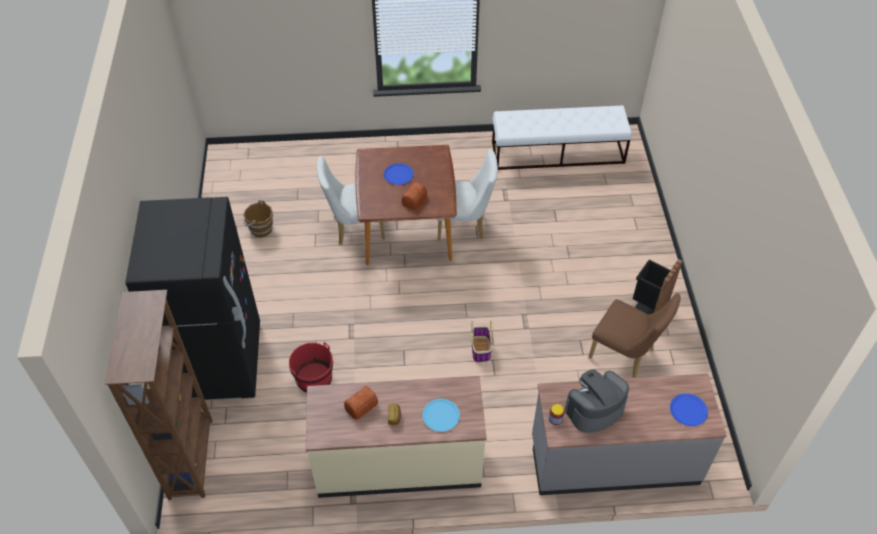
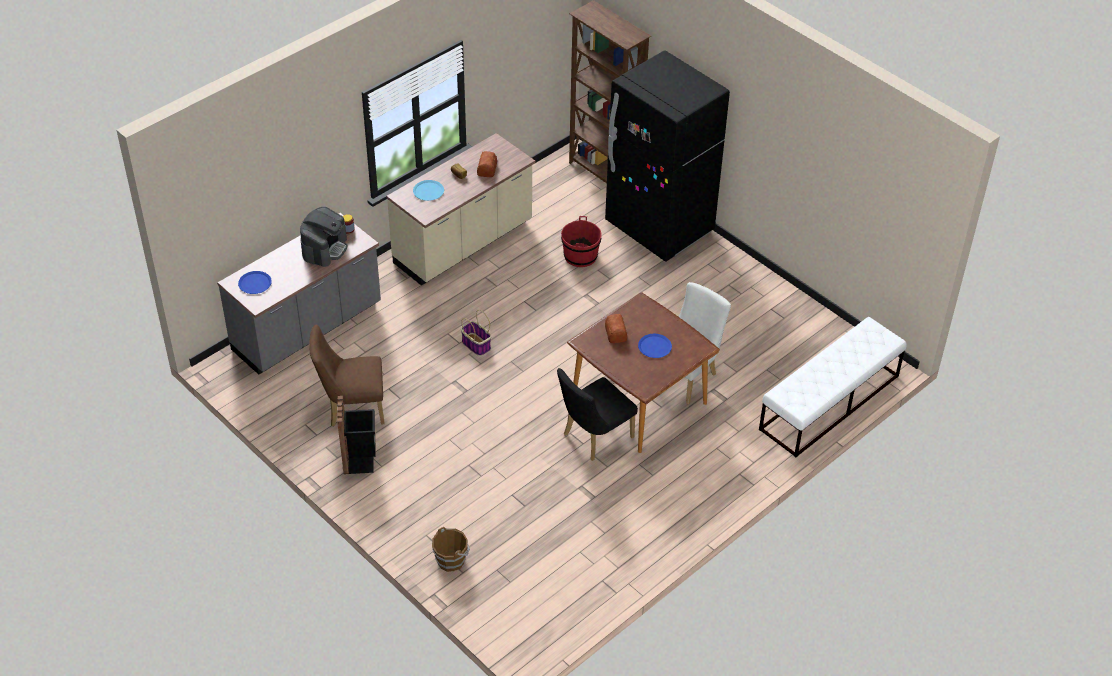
camera: 140 degrees right, 5 degrees down
brown bucket [243,200,273,238] -> brown bucket moved to [432,527,470,572]
white chair [437,149,498,241] -> black chair [557,368,638,461]
white bench [492,106,632,170] -> white bench moved to [759,317,907,457]

